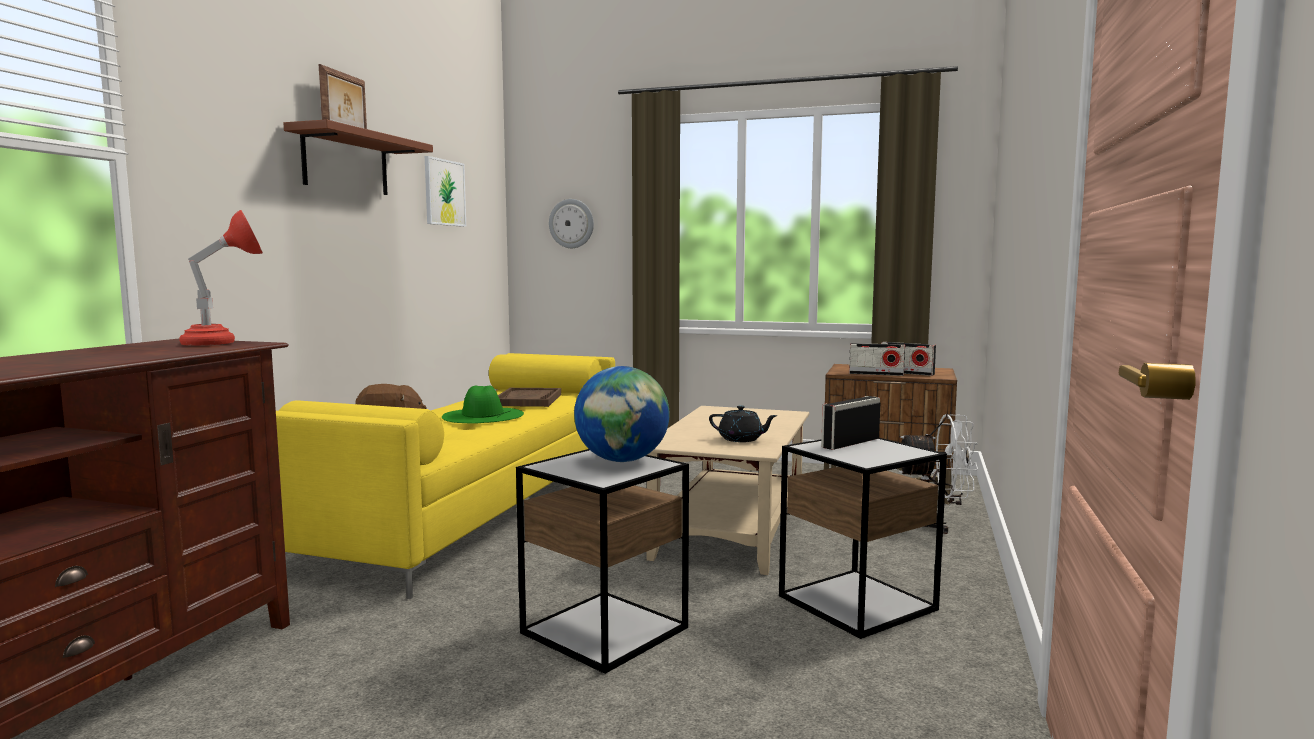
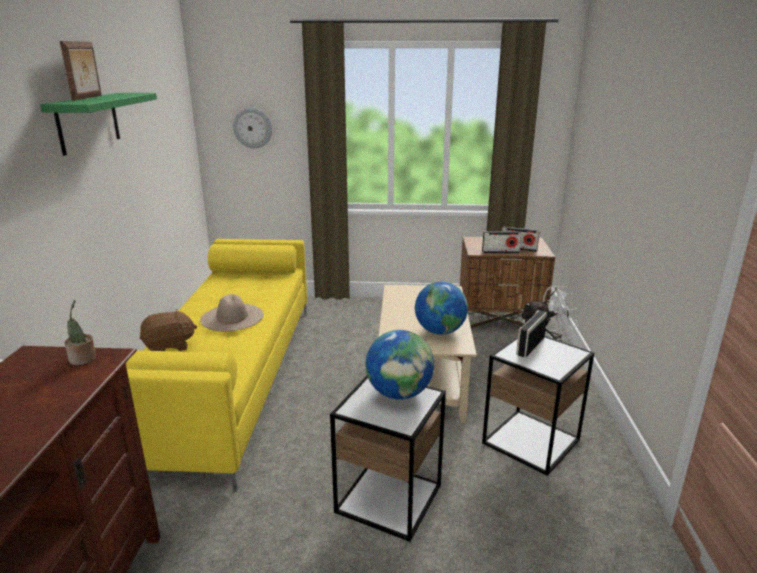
camera: 15 degrees left, 15 degrees up
red table lamp [179,210,263,346] -> potted plant [64,300,96,365]
brown shelf [284,119,433,195] -> green shelf [40,93,157,156]
picture [425,156,466,227] -> none
green hat [442,385,524,423] -> beige hat [200,294,264,331]
brown tray [498,388,561,407] -> none
black teapot [709,406,778,442] -> globe [415,281,468,335]

